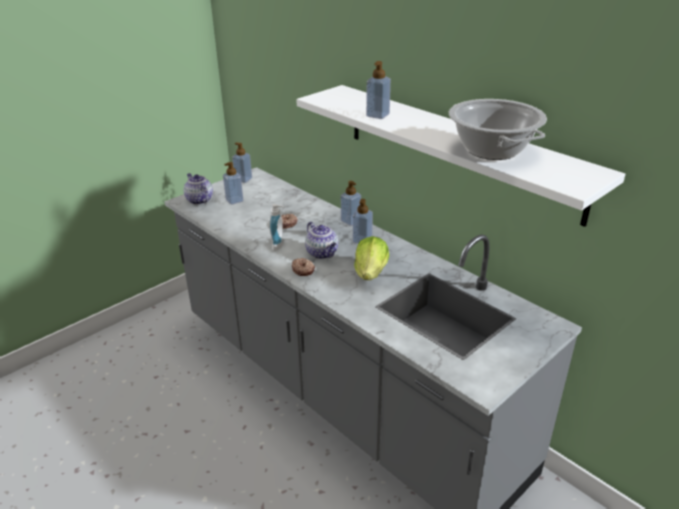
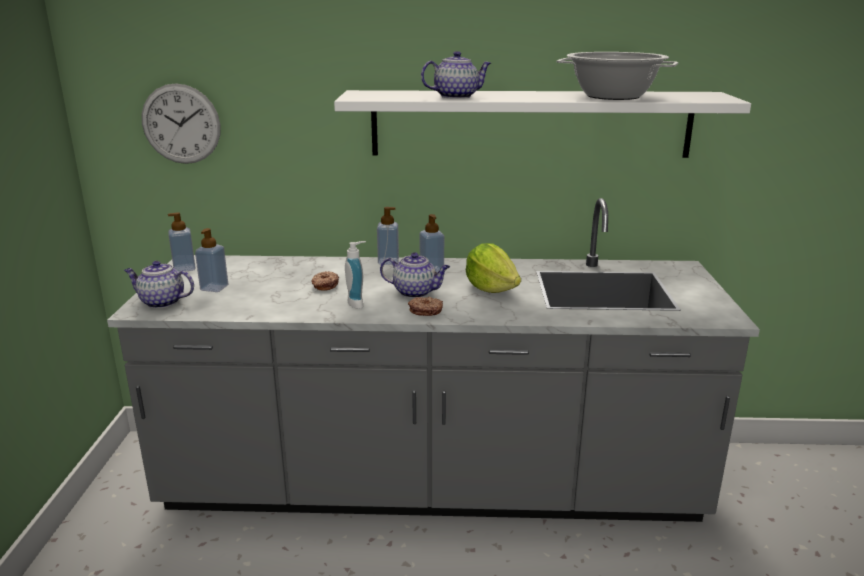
camera: 45 degrees left, 10 degrees down
soap dispenser [366,61,391,119] -> teapot [421,51,491,99]
none -> wall clock [142,83,221,164]

